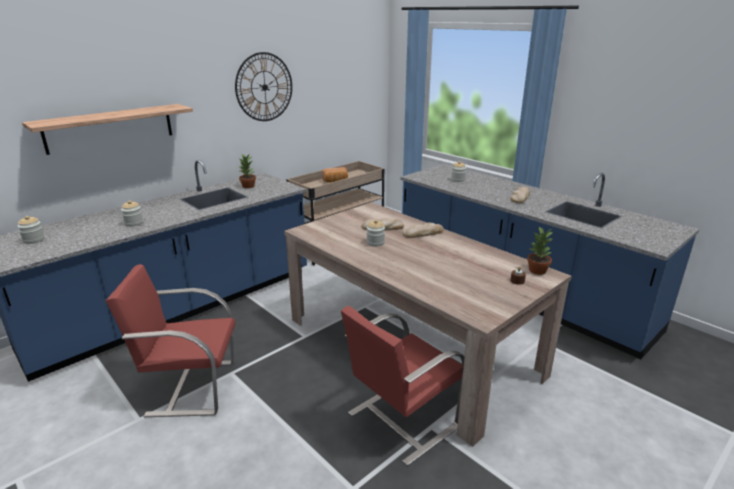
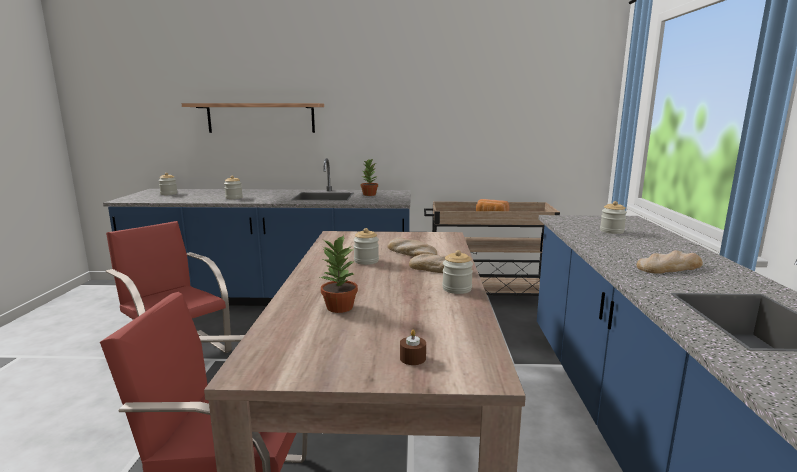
camera: 45 degrees right, 10 degrees down
wall clock [235,52,292,121] -> none
potted plant [527,226,554,275] -> potted plant moved to [320,235,358,313]
none -> jar [442,250,473,294]

